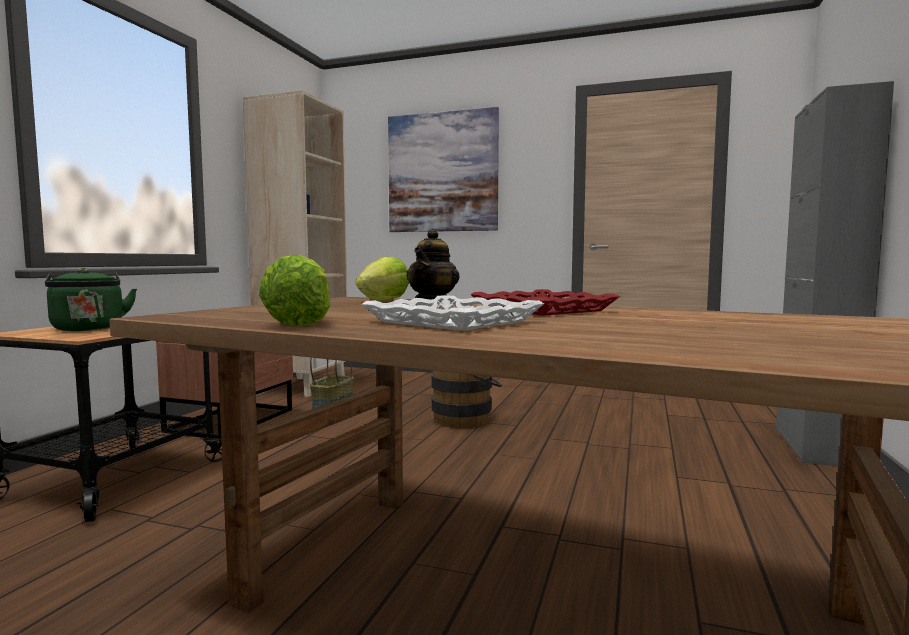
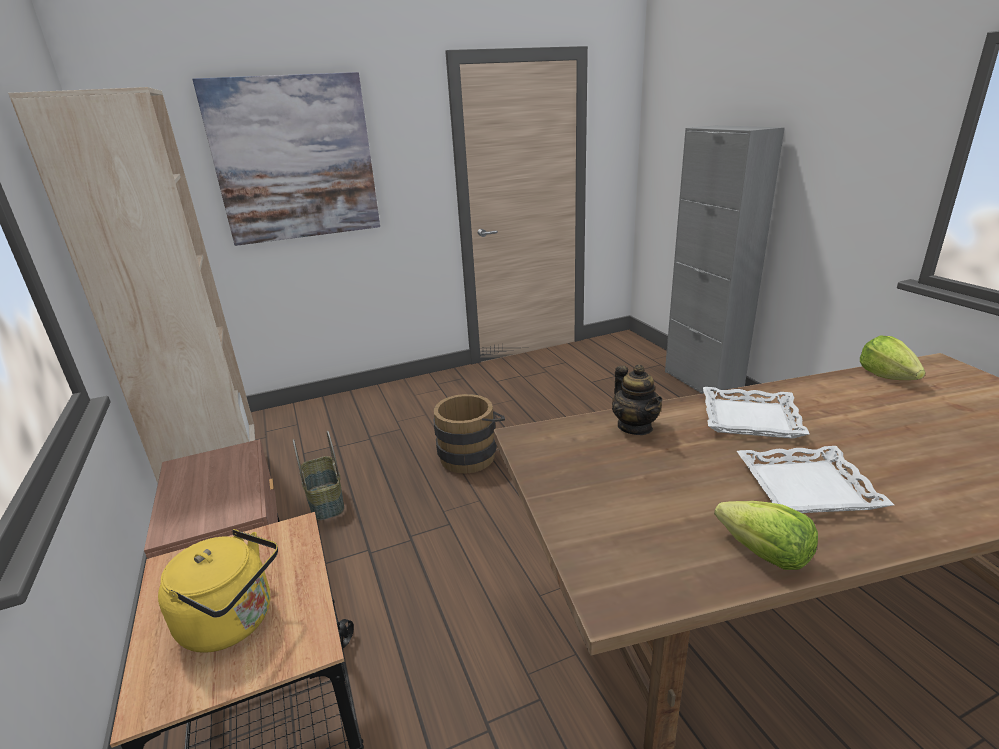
camera: 40 degrees left, 20 degrees up
green kettle [45,268,137,331] -> yellow kettle [158,529,278,653]
lettuce [356,257,409,300] -> lettuce moved to [860,335,926,380]
red tray [470,289,620,316] -> white tray [703,387,809,439]

